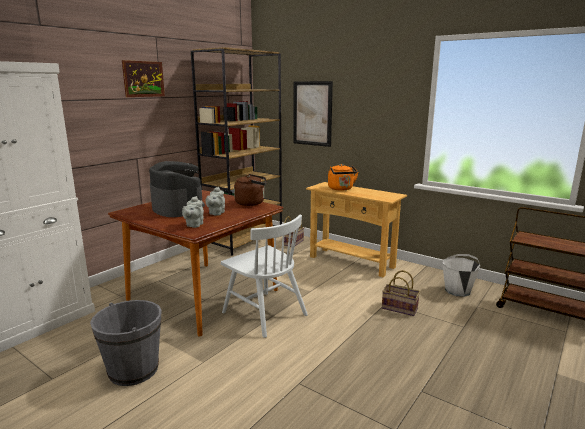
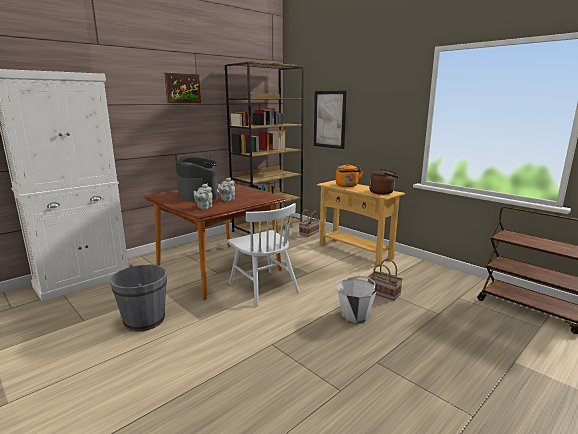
camera: 10 degrees right, 0 degrees up
brown kettle [234,174,266,206] -> brown kettle moved to [369,169,399,195]
white bucket [442,254,480,297] -> white bucket moved to [337,276,377,324]

